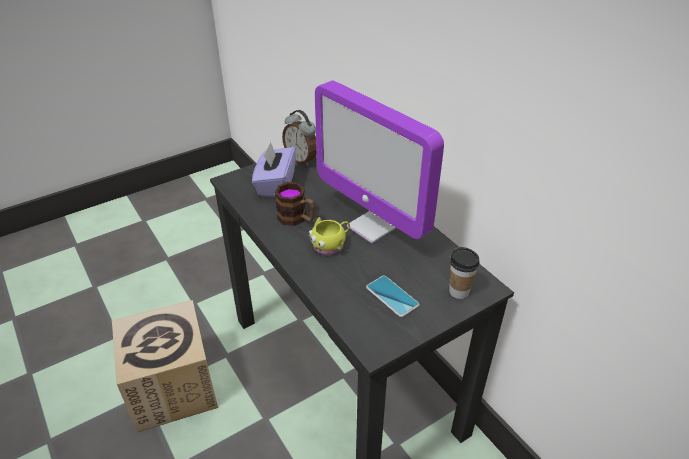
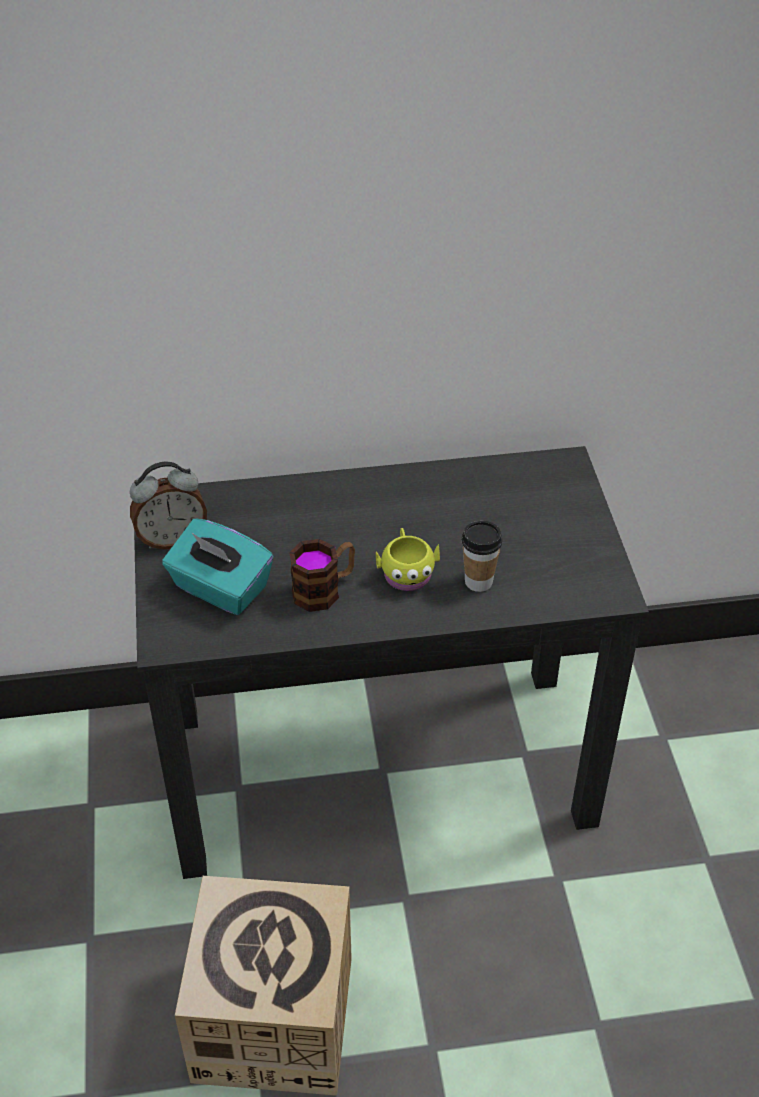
camera: 65 degrees left, 5 degrees up
purple tissue box [252,142,296,198] -> turquoise tissue box [162,518,273,615]
monitor [315,80,444,243] -> none
phone [366,276,420,317] -> none
cup [449,247,480,299] -> cup moved to [462,521,502,592]

